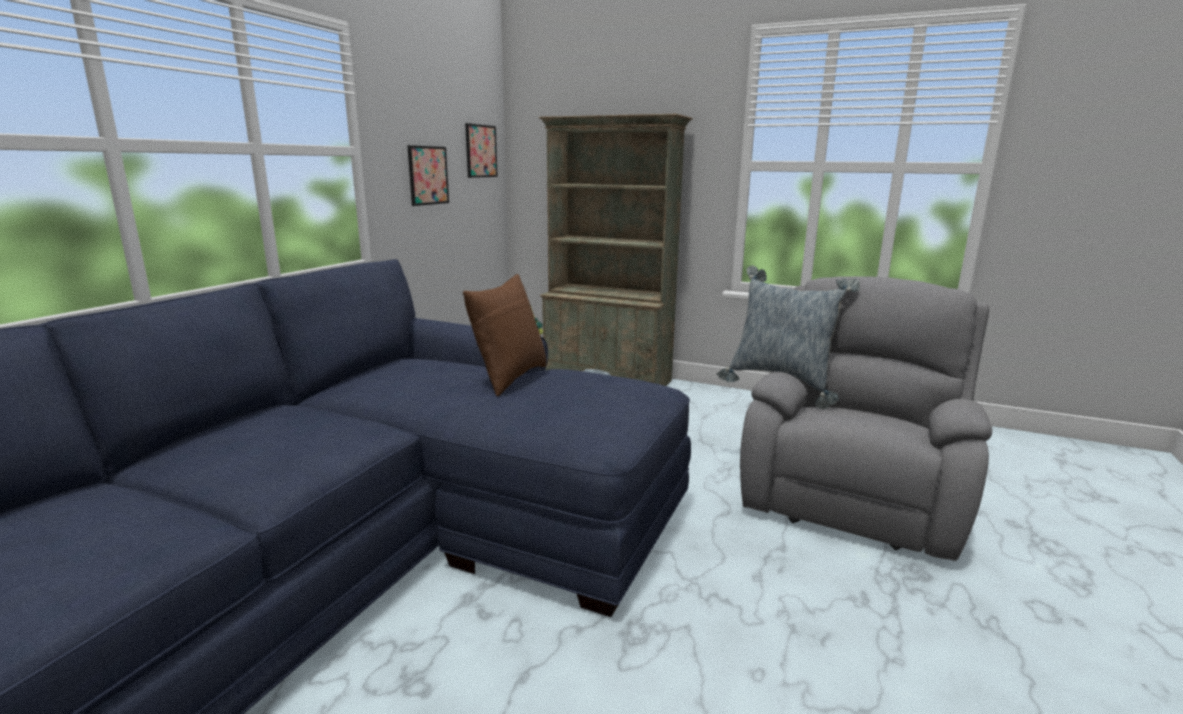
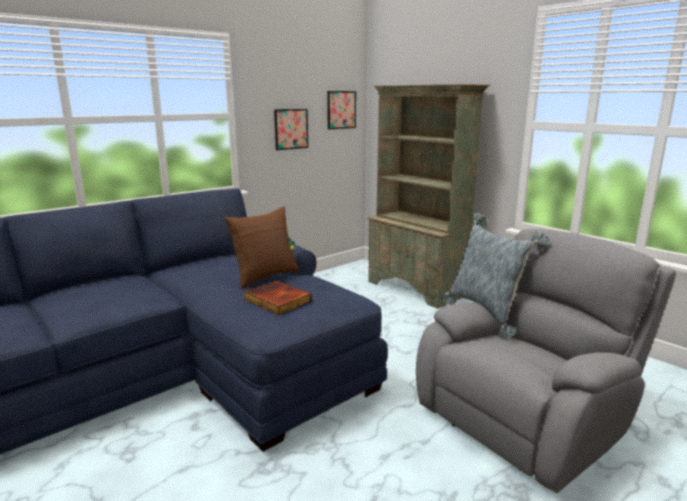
camera: 25 degrees right, 0 degrees up
none -> book [244,280,311,315]

